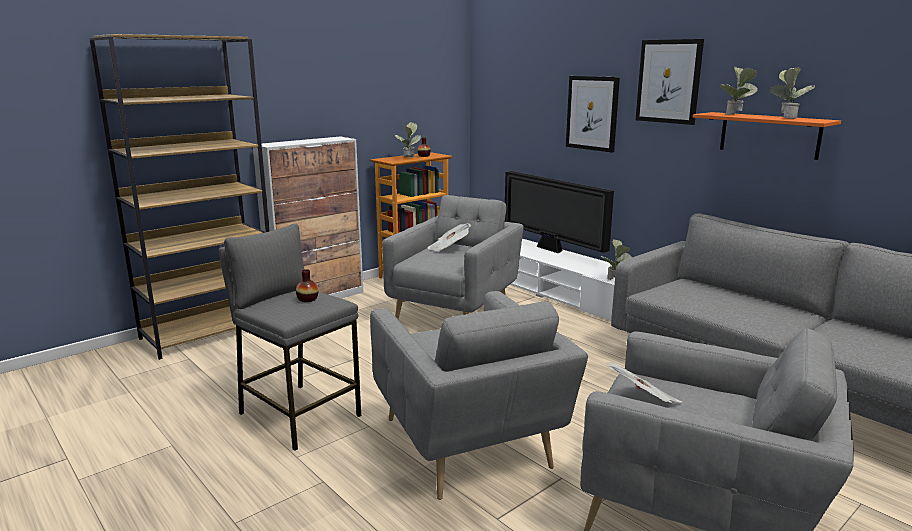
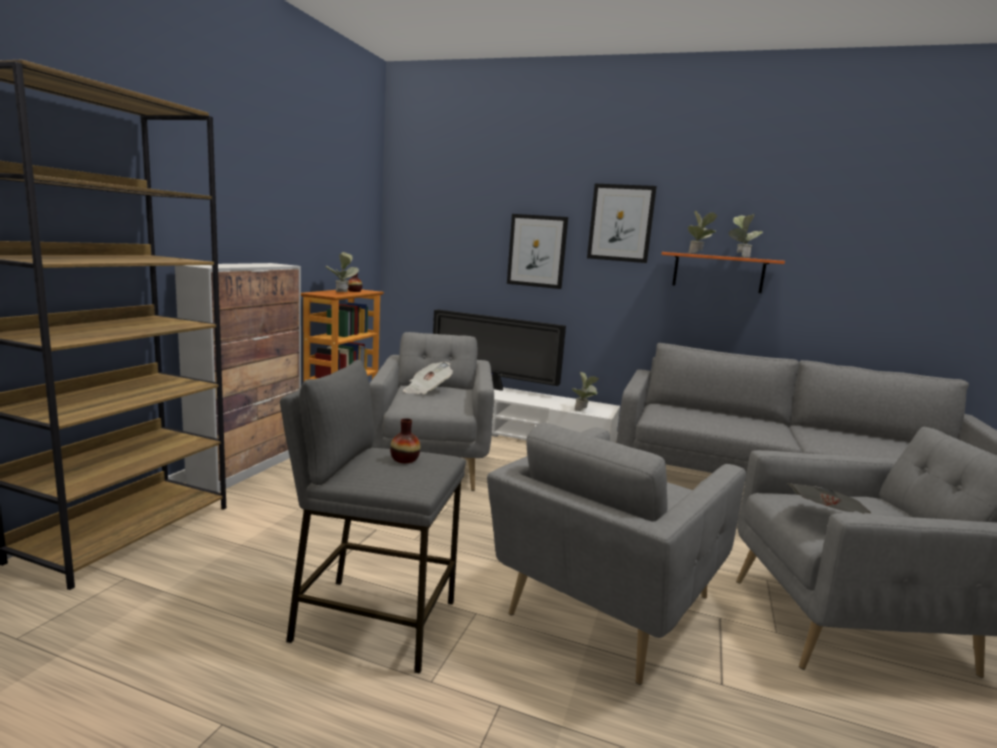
camera: 30 degrees left, 5 degrees down
grey armchair [370,291,588,500] -> grey armchair turned 90 degrees clockwise [487,423,746,685]

